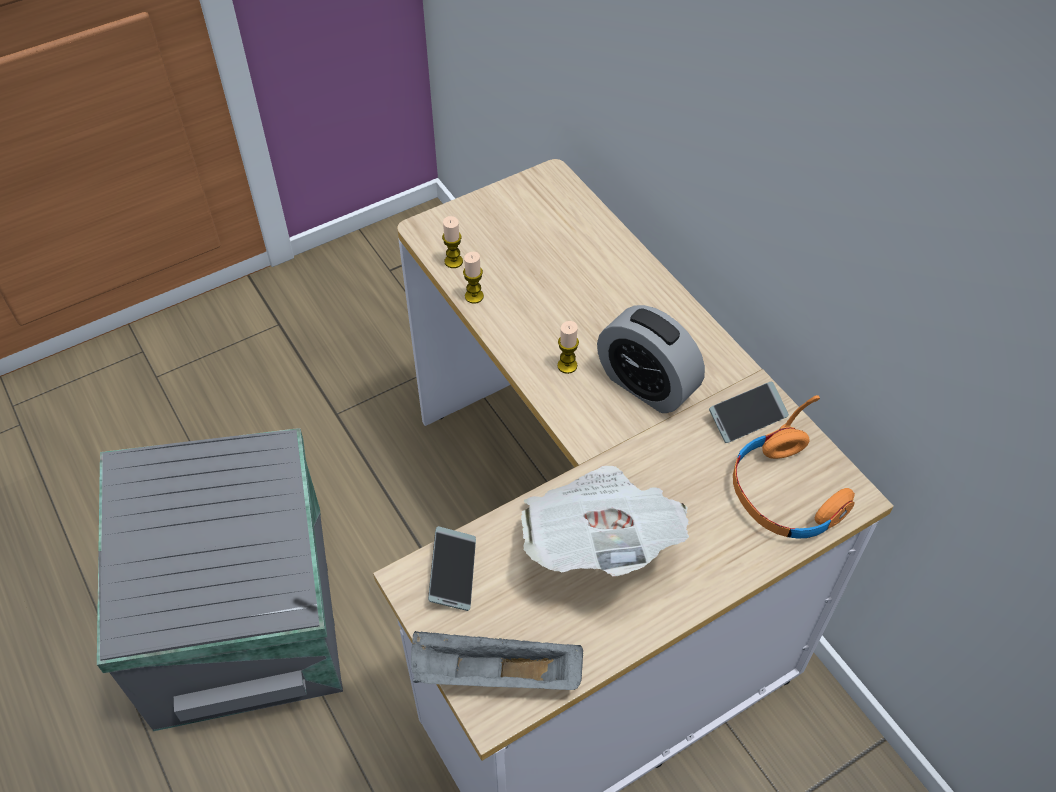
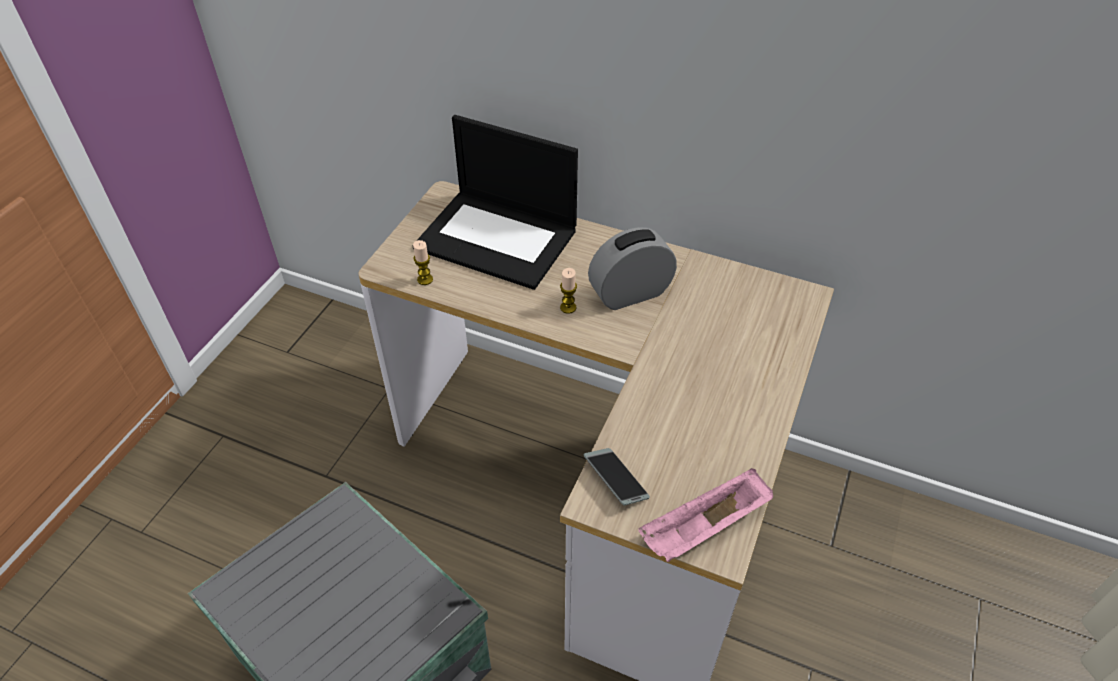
camera: 35 degrees left, 5 degrees down
grey tray [411,631,583,690] -> pink tray [638,468,773,562]
candle [463,252,484,304] -> none
newspaper [521,466,689,577] -> none
alarm clock [597,305,705,413] -> alarm clock turned 150 degrees clockwise [588,227,677,310]
phone [709,382,789,443] -> none
orange headphones [733,395,855,539] -> none
none -> laptop [413,115,578,290]

